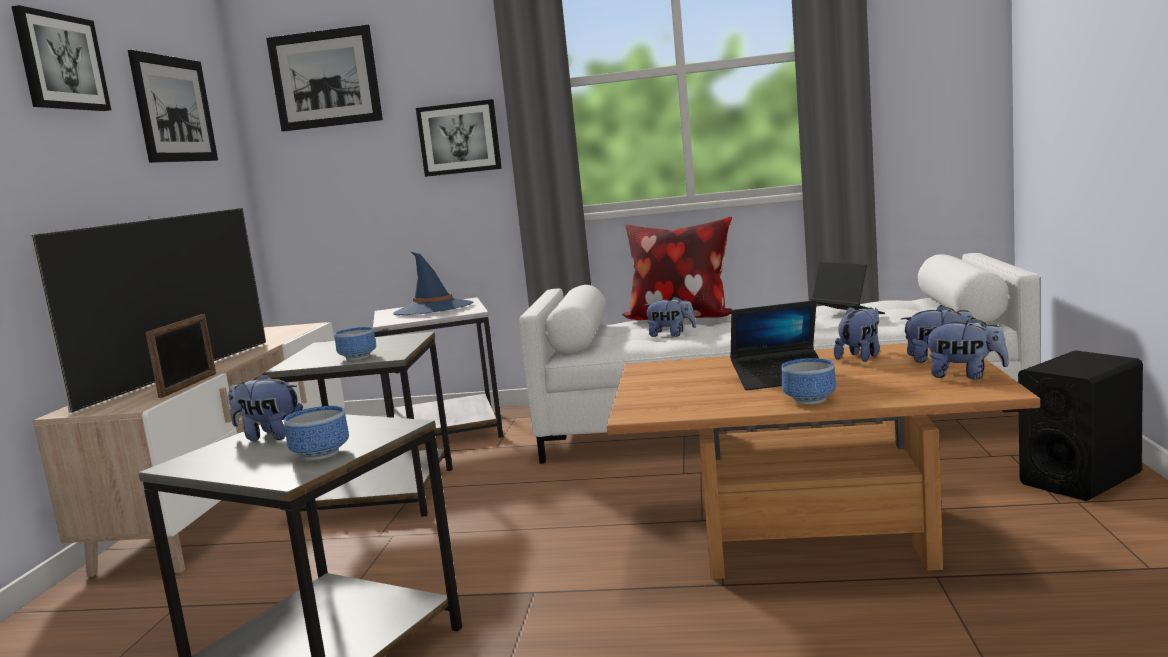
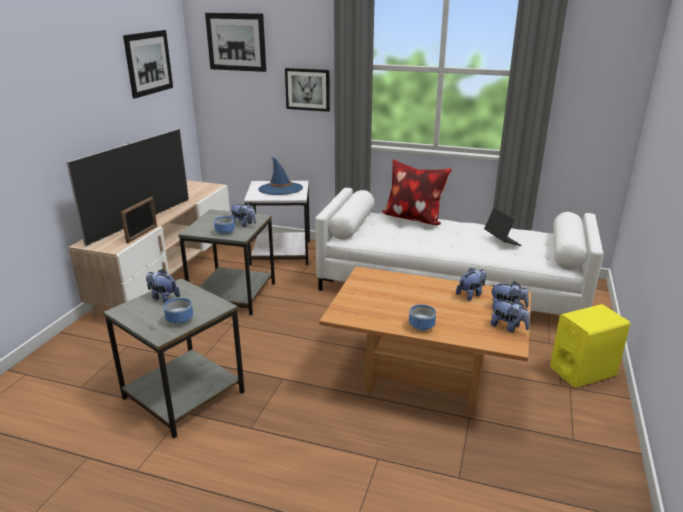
camera: 10 degrees right, 15 degrees up
picture [11,5,111,111] -> none
plush toy [643,296,696,337] -> plush toy moved to [230,203,256,227]
laptop [730,300,820,390] -> none
black speaker [1018,350,1143,501] -> yellow speaker [550,304,630,388]

